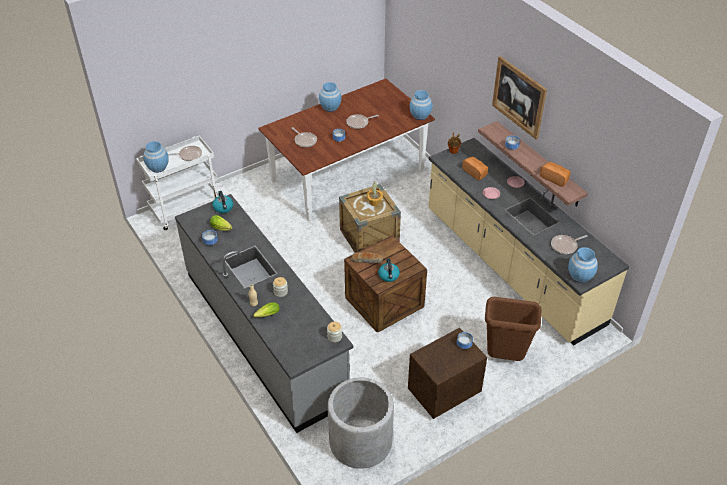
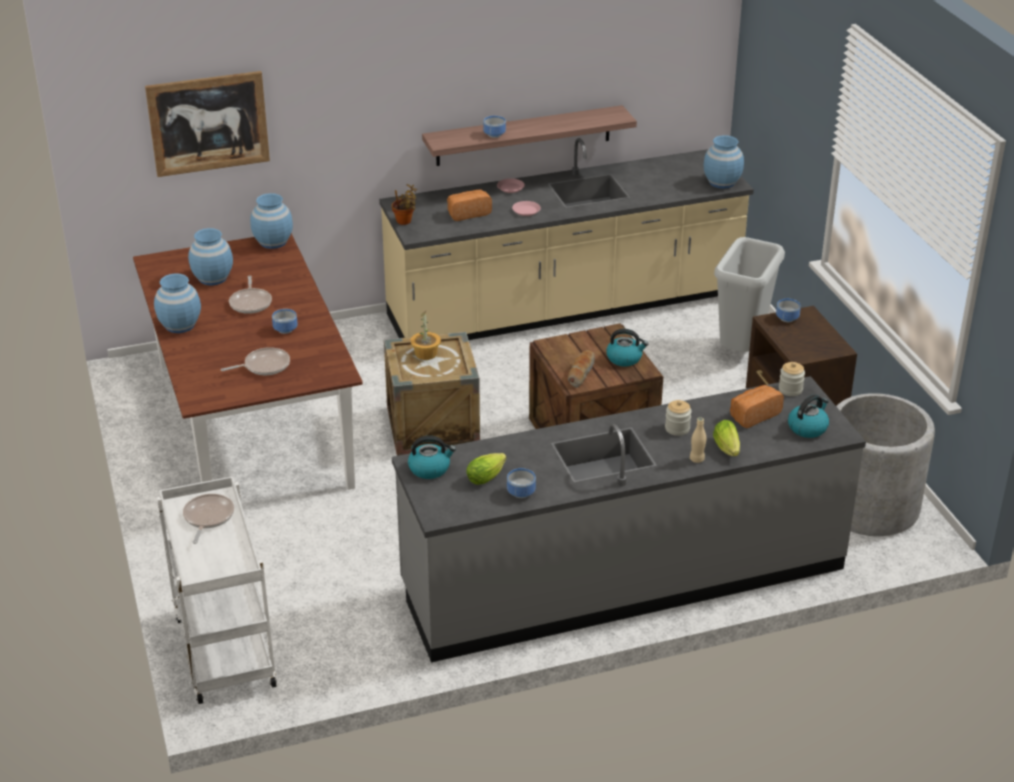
camera: 75 degrees left, 10 degrees down
blue vase [144,141,169,173] -> blue vase moved to [188,228,233,285]
brown trash can [485,297,541,361] -> grey trash can [714,237,785,352]
picture [492,56,547,140] -> picture moved to [145,71,270,177]
bread [540,162,571,187] -> bread moved to [730,385,784,428]
frying pan [551,235,587,254] -> none
none -> kettle [788,394,829,438]

